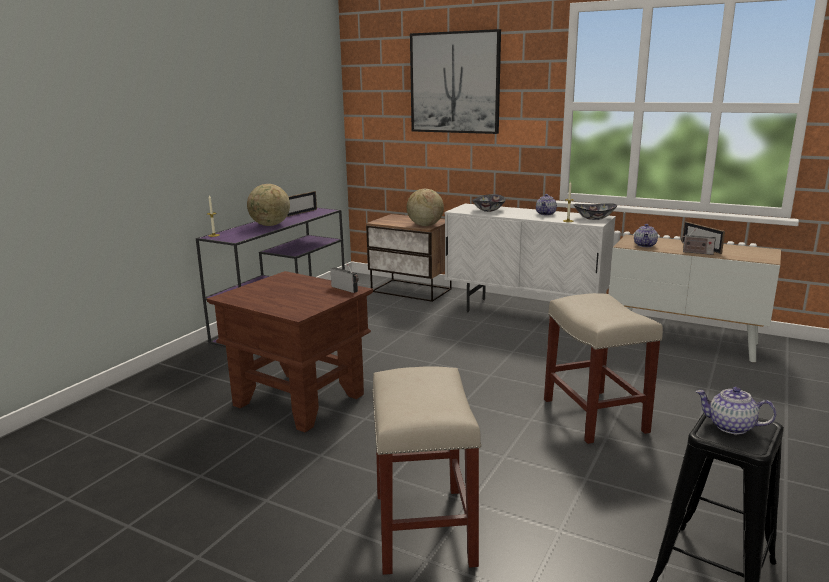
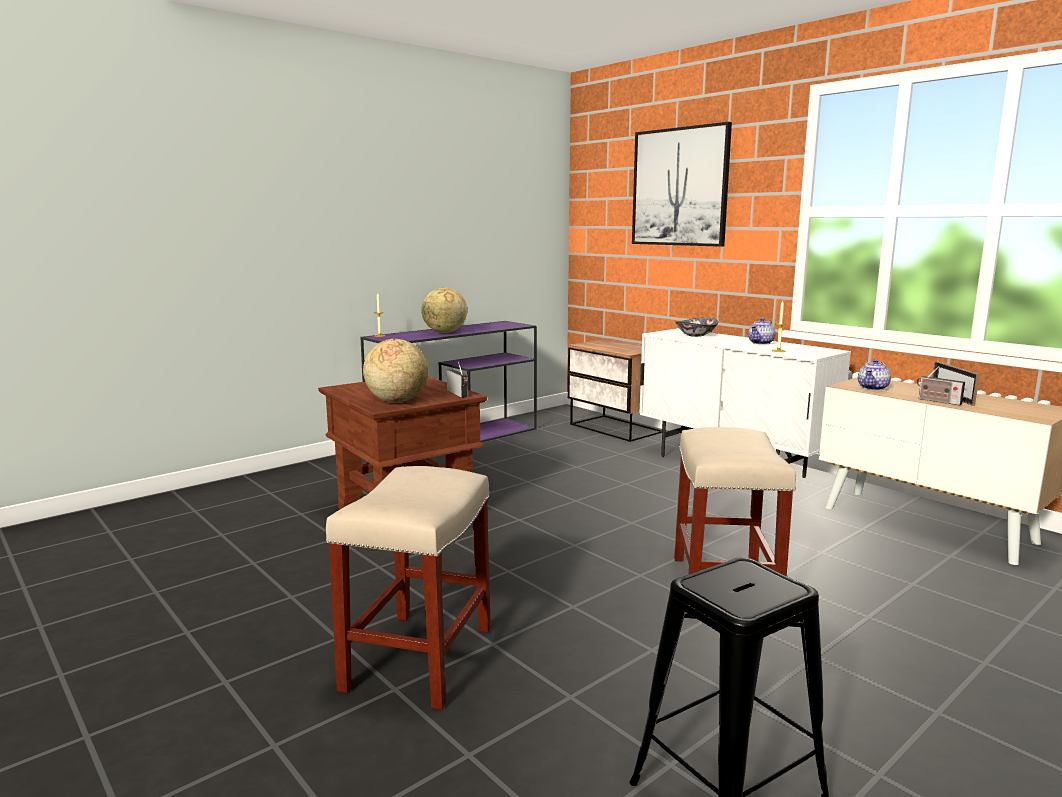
camera: 20 degrees right, 5 degrees down
picture frame [287,191,317,217] -> none
globe [407,189,444,226] -> globe moved to [363,339,428,403]
bowl [574,203,617,220] -> none
teapot [696,387,776,434] -> none

